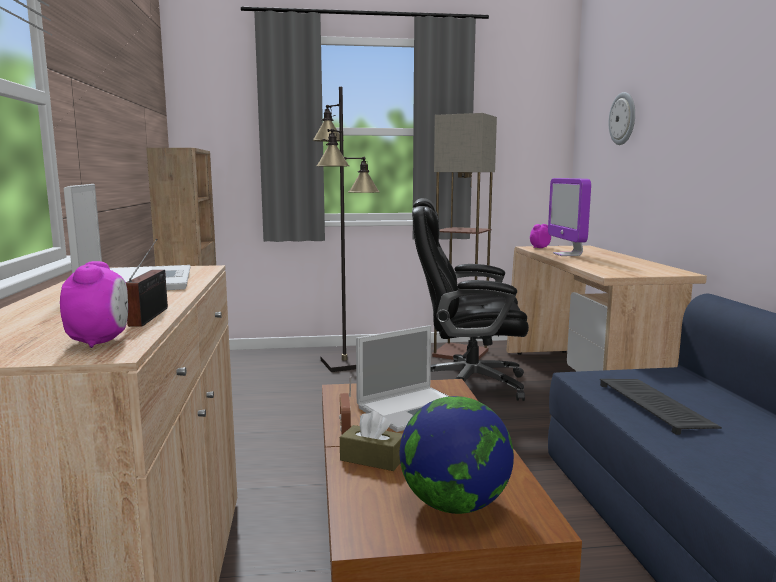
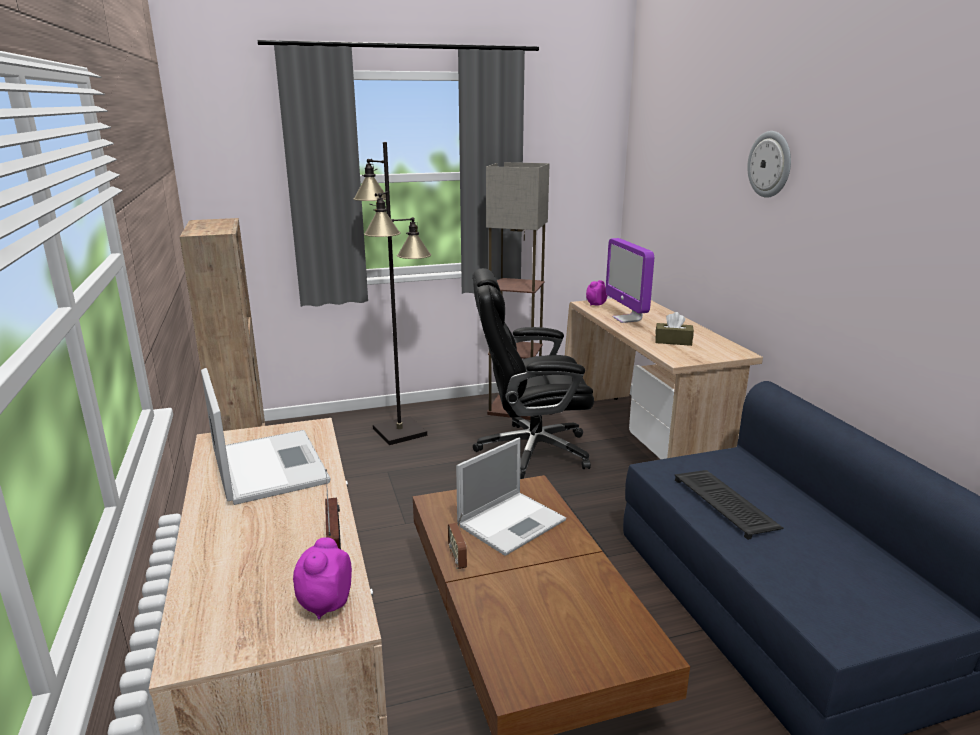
camera: 10 degrees left, 10 degrees up
alarm clock [60,261,128,348] -> alarm clock turned 150 degrees counterclockwise [293,537,352,619]
brown tissue box [340,411,403,471] -> brown tissue box moved to [655,312,694,346]
globe [400,396,514,514] -> none
wall clock [609,92,635,145] -> wall clock moved to [747,131,791,198]

